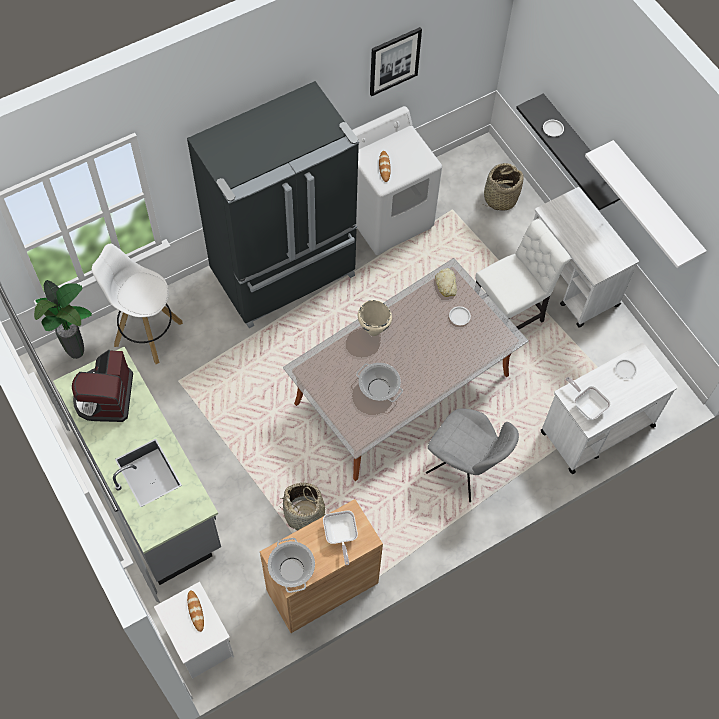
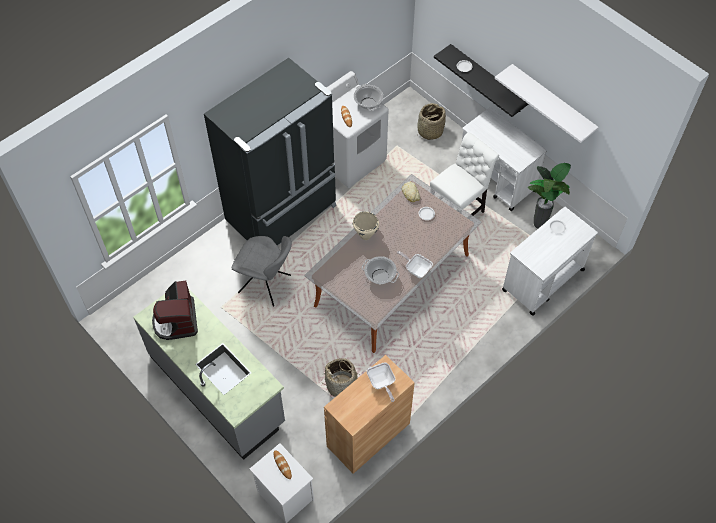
camera: 10 degrees left, 5 degrees down
potted plant [34,280,92,359] -> potted plant moved to [528,163,571,229]
white stool [92,243,183,364] -> none
cooking pot [268,538,315,593] -> cooking pot moved to [354,84,383,111]
picture [370,27,422,96] -> none
grey chair [426,409,519,502] -> grey chair moved to [232,236,292,306]
frying pan [566,377,611,420] -> frying pan moved to [397,251,433,278]

